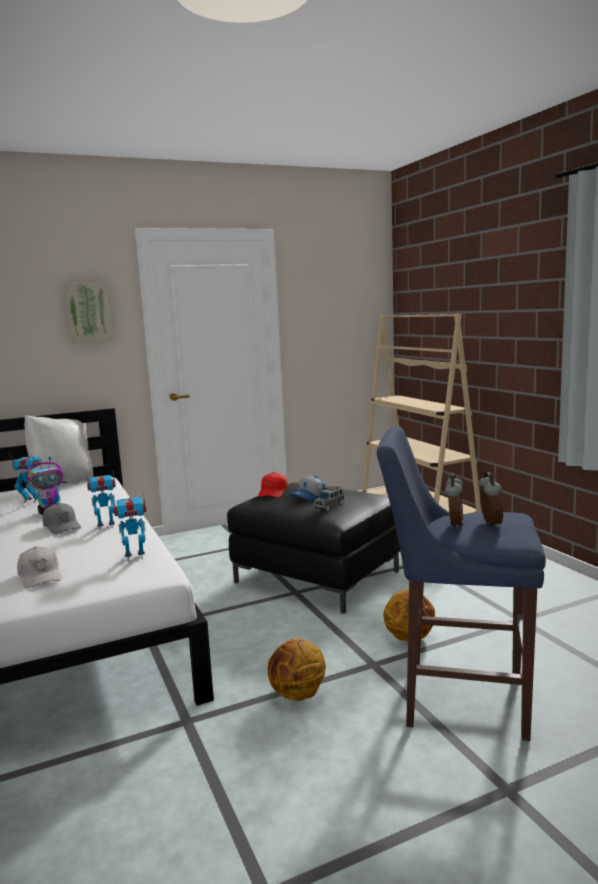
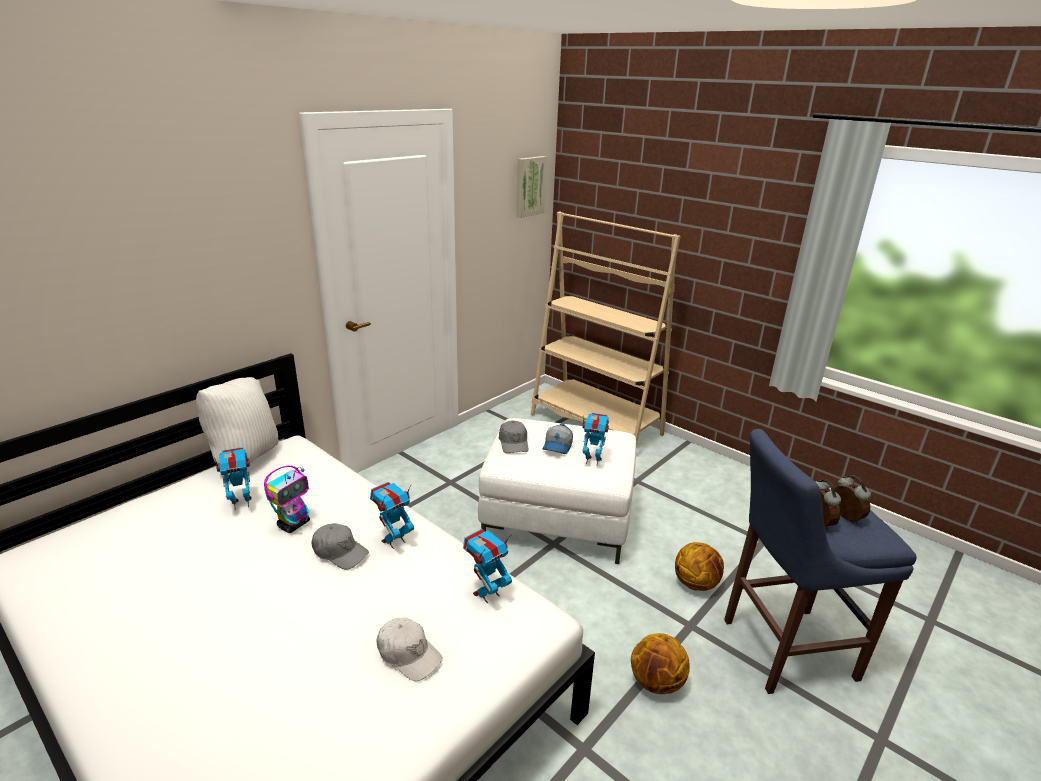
camera: 25 degrees left, 15 degrees up
picture [64,282,113,344] -> picture moved to [516,156,547,218]
black ottoman [227,483,400,614] -> white ottoman [478,418,636,564]
red cap [258,472,288,498] -> grey cap [499,420,528,453]
grey toy car [314,485,344,511] -> toy robot [582,413,609,465]

